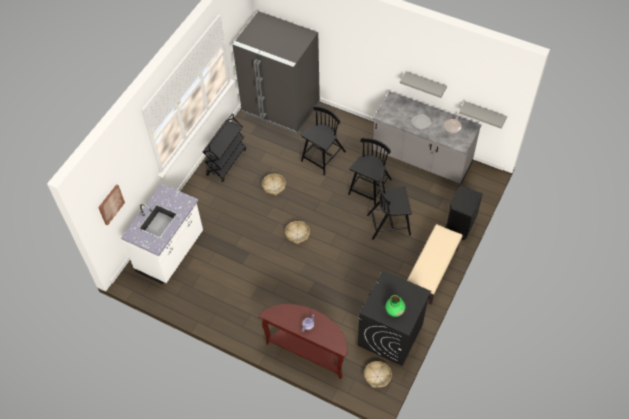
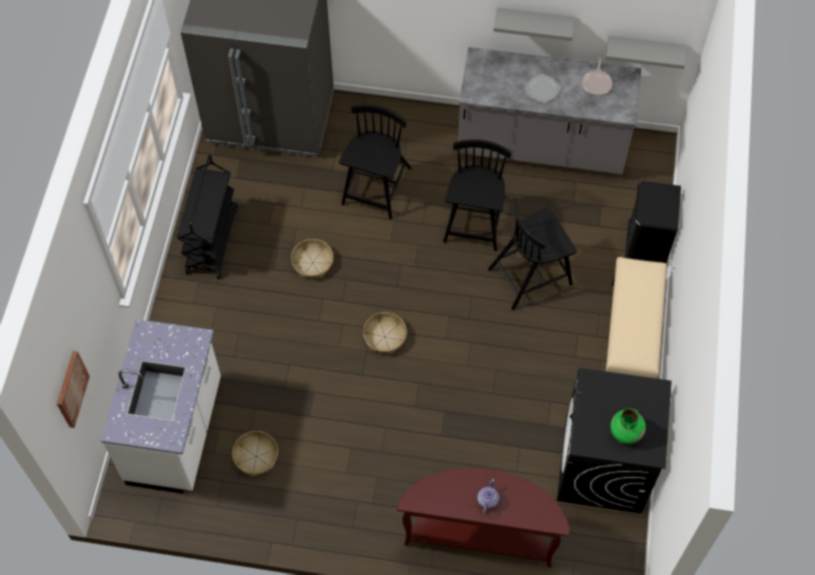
camera: 20 degrees left, 5 degrees up
basket [364,361,392,388] -> basket moved to [232,431,278,476]

